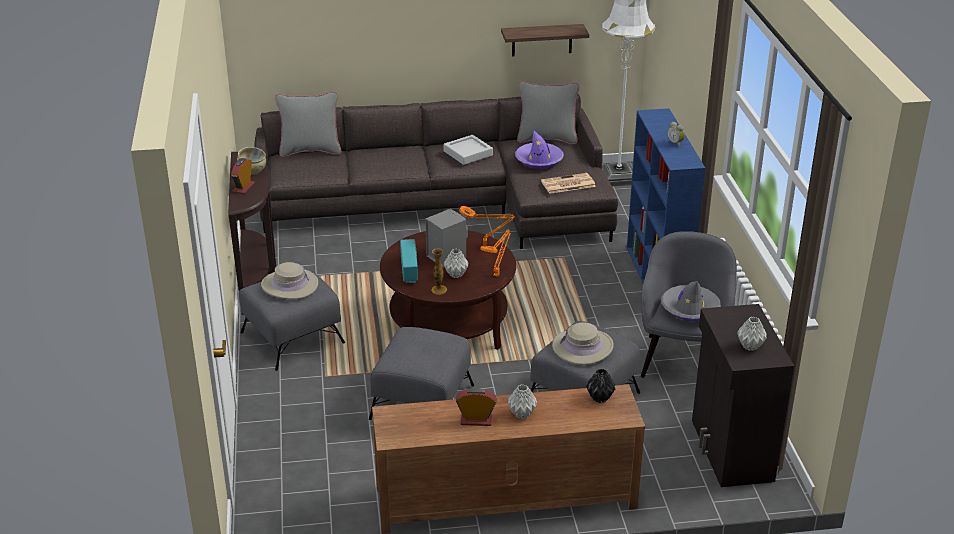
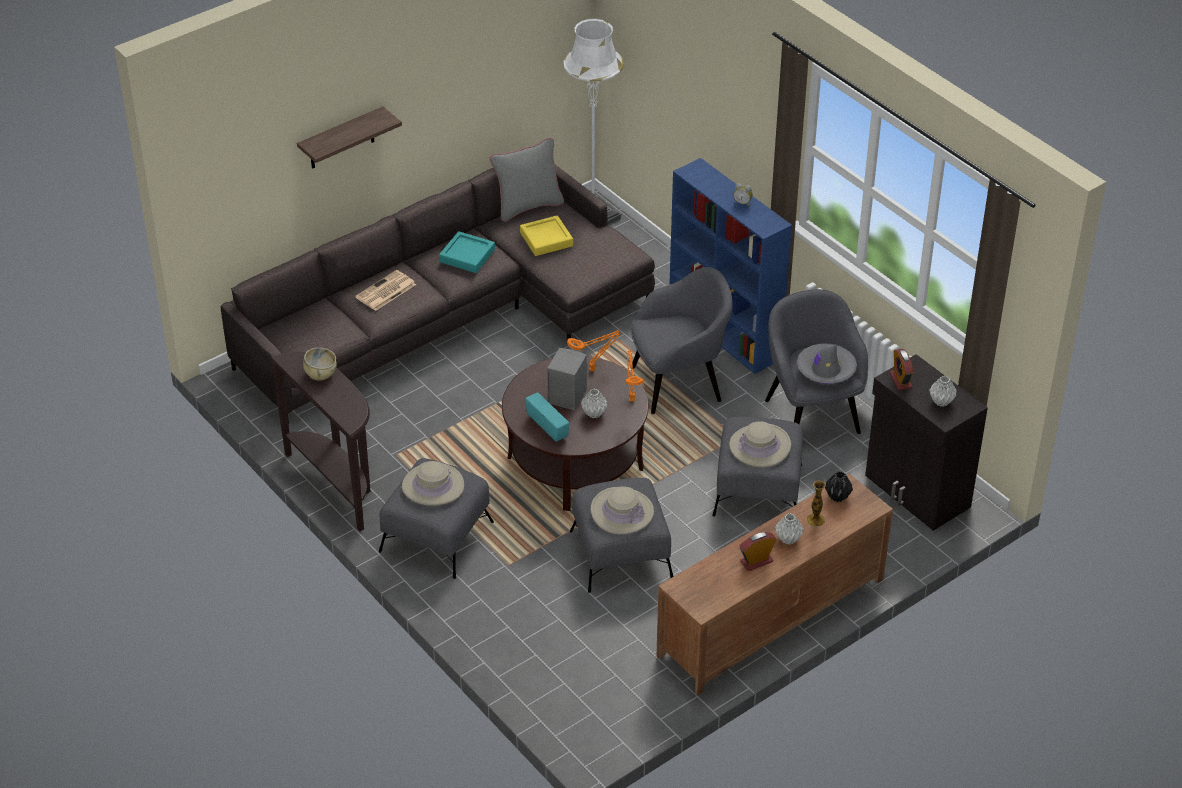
camera: 30 degrees left, 10 degrees up
alarm clock [231,158,255,194] -> alarm clock moved to [890,349,913,390]
grey pillow [275,92,341,157] -> none
vase [431,249,447,295] -> vase moved to [807,480,826,527]
grey tray [444,135,493,165] -> turquoise tray [439,231,495,273]
shelf [501,24,589,56] -> shelf moved to [297,106,402,169]
purple hat [515,130,564,169] -> yellow tray [520,215,573,256]
newspaper [541,173,596,194] -> newspaper moved to [355,270,416,311]
none -> beige hat [591,486,654,535]
none -> grey armchair [630,267,733,414]

